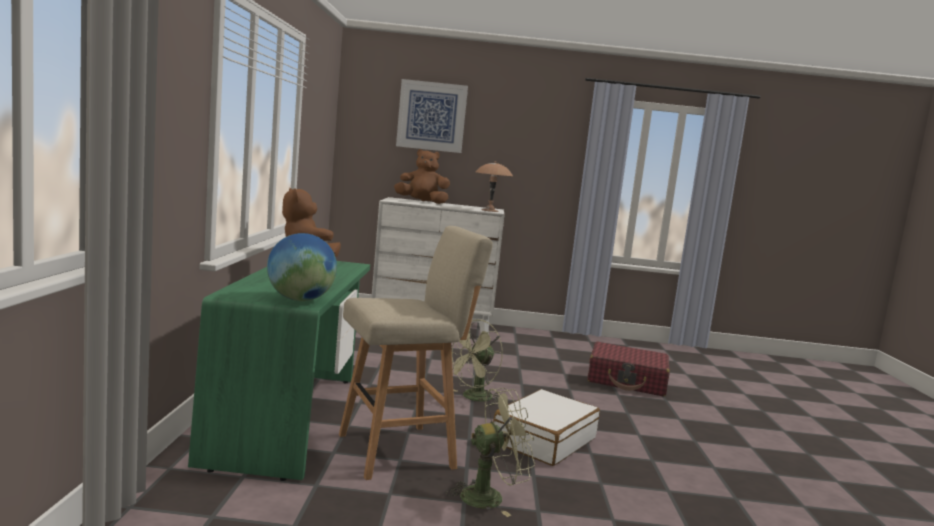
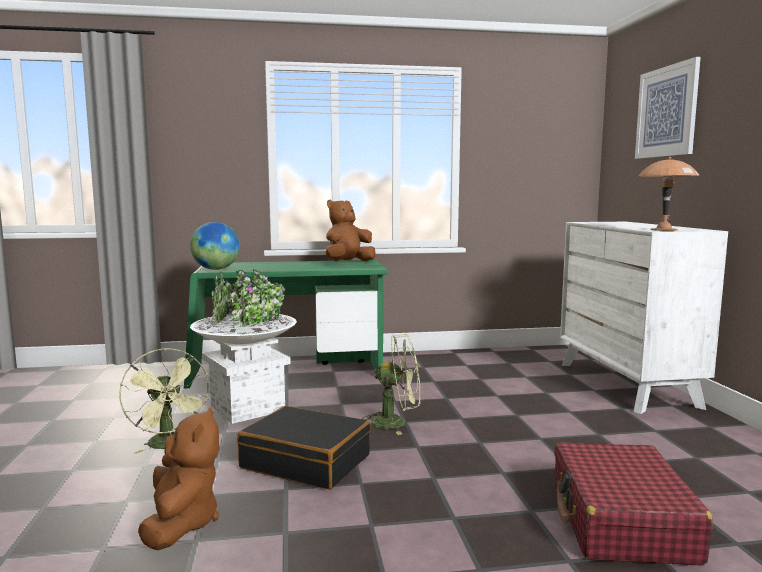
camera: 80 degrees right, 0 degrees up
beige stool [339,226,493,480] -> white planter [190,269,297,424]
brown plush toy [394,149,450,204] -> brown plush toy moved to [138,407,219,550]
green fan [452,319,503,406] -> green fan turned 150 degrees clockwise [362,334,421,435]
white suitcase [493,389,600,466] -> black suitcase [237,406,371,489]

